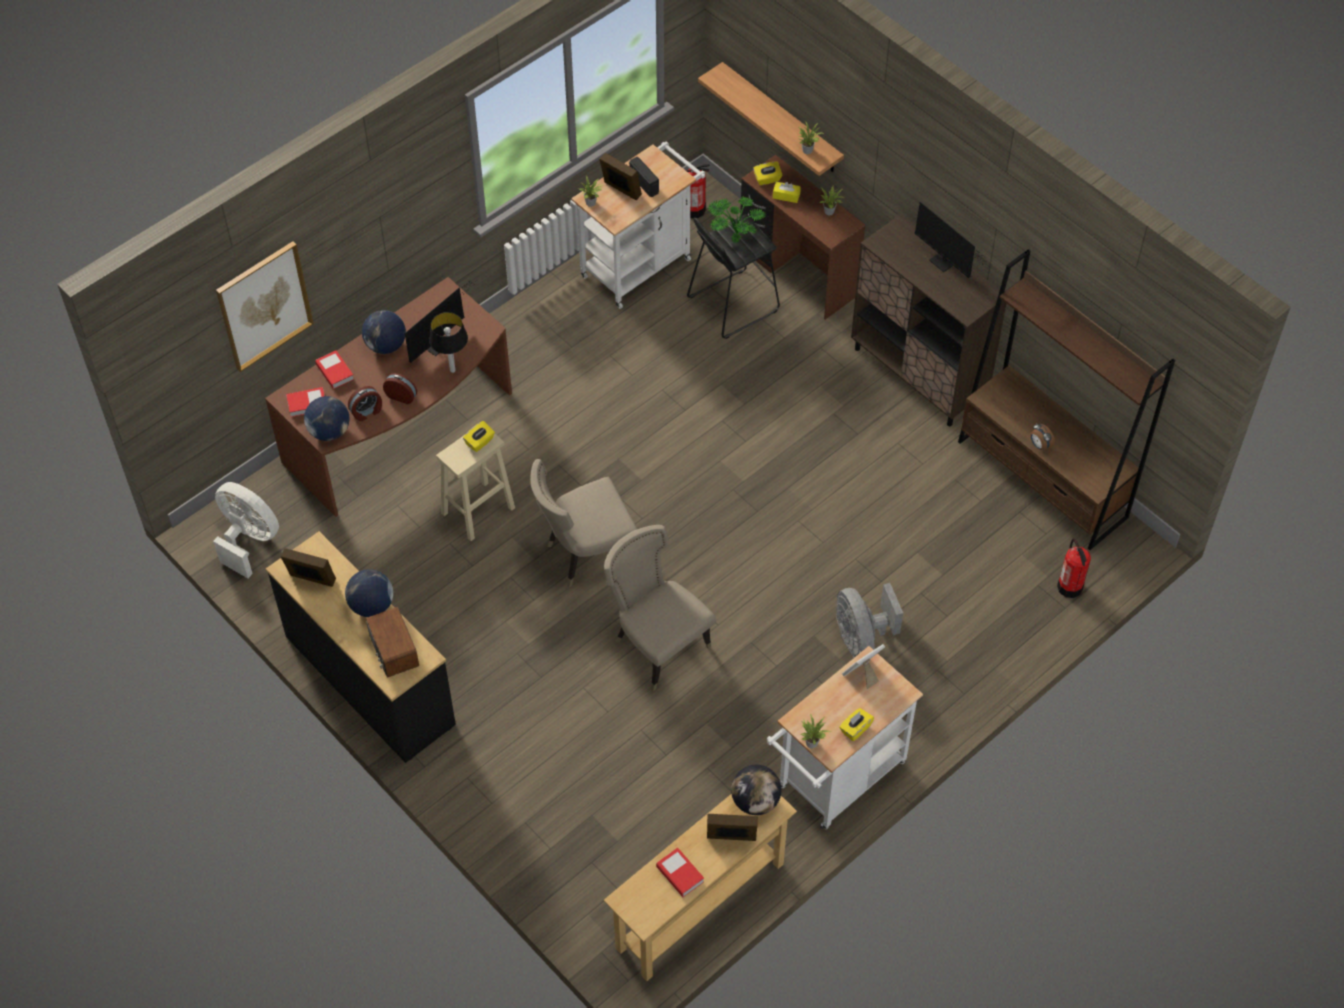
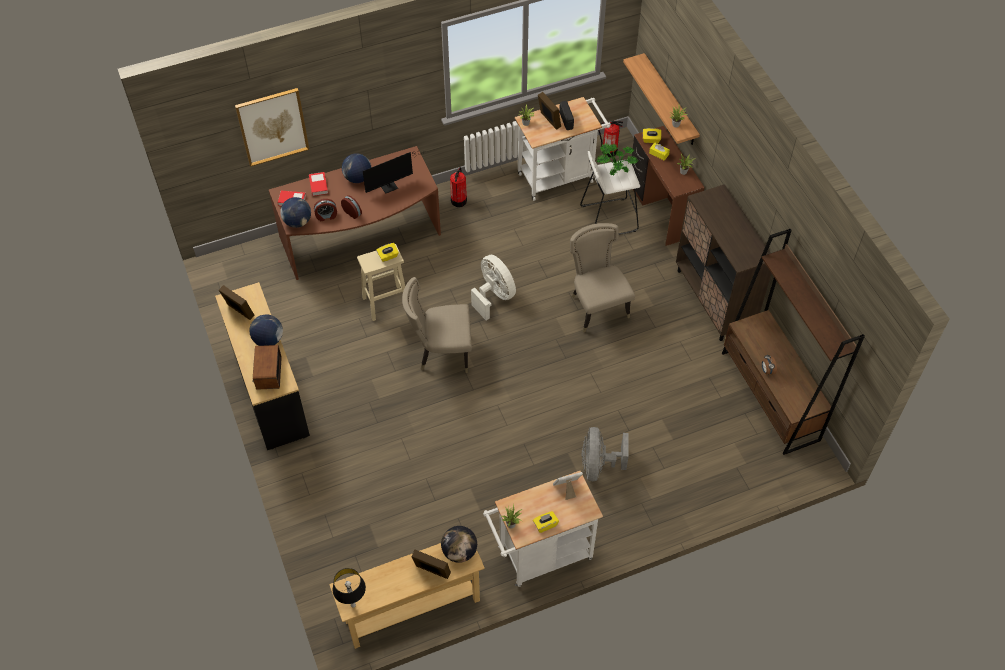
camera: 20 degrees right, 0 degrees up
white fan [213,482,279,578] -> white fan moved to [471,255,516,320]
table lamp [429,312,468,373] -> table lamp moved to [333,568,366,608]
beige chair [604,525,716,691] -> beige chair moved to [570,223,635,333]
book [656,848,704,897] -> none
black stool [687,214,780,339] -> white stool [580,151,640,235]
monitor [915,202,990,278] -> none
fire extinguisher [1057,538,1091,598] -> fire extinguisher moved to [450,167,467,207]

